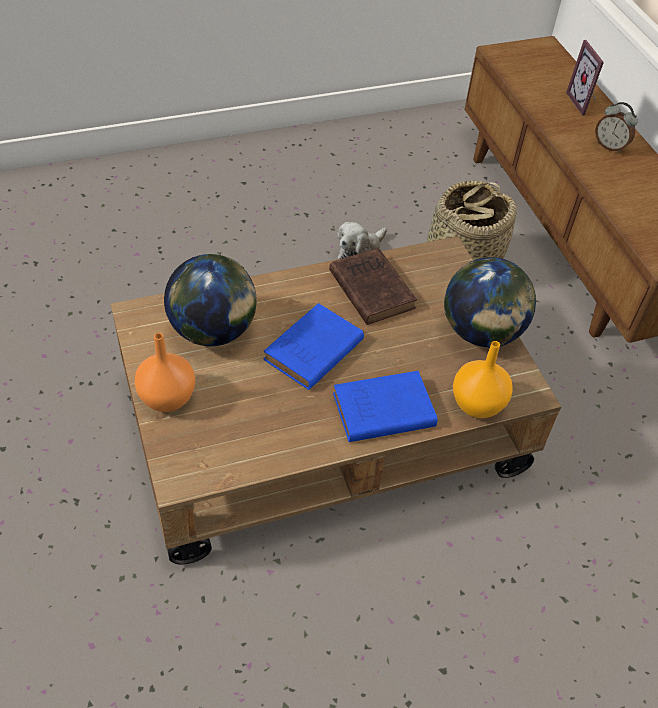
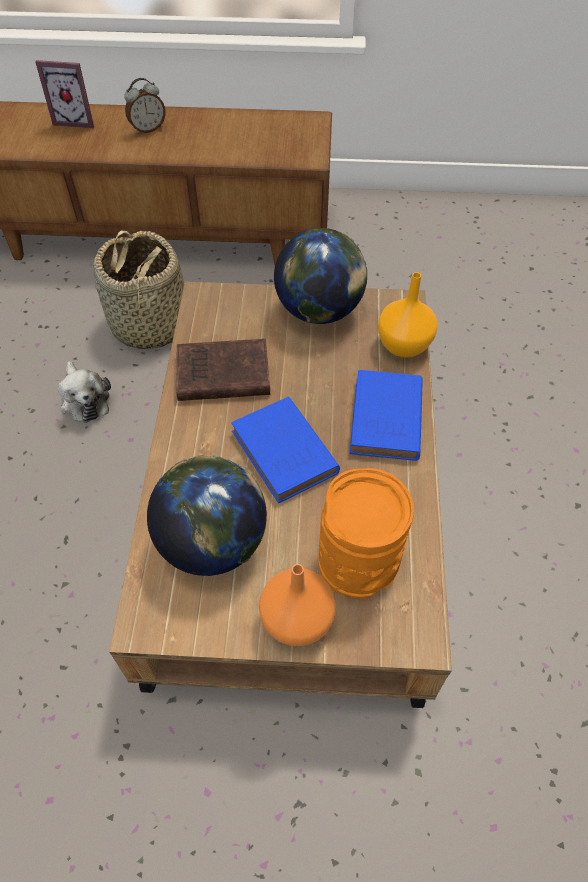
camera: 65 degrees left, 5 degrees up
none -> orange vase [318,468,414,599]

